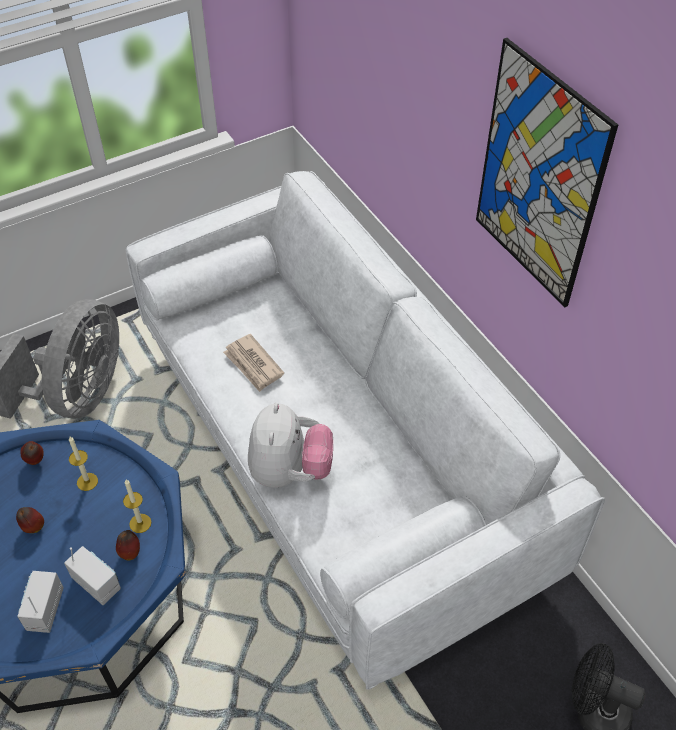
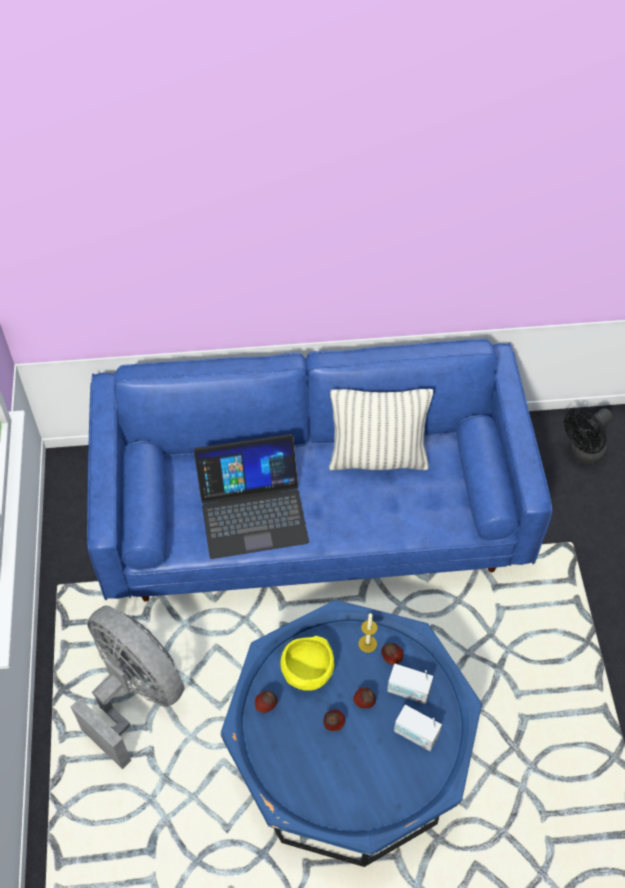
camera: 65 degrees left, 5 degrees up
radio [64,546,121,605] -> radio turned 135 degrees counterclockwise [387,664,433,704]
candle [69,437,98,491] -> yellow bowl [280,636,334,691]
white sofa [126,171,605,690] -> blue sofa [87,339,552,602]
newspaper [223,334,284,392] -> laptop [194,434,309,559]
plush toy [248,403,333,488] -> none
picture [476,38,618,307] -> none
none -> pillow [329,389,433,470]
none -> apple [353,688,376,708]

